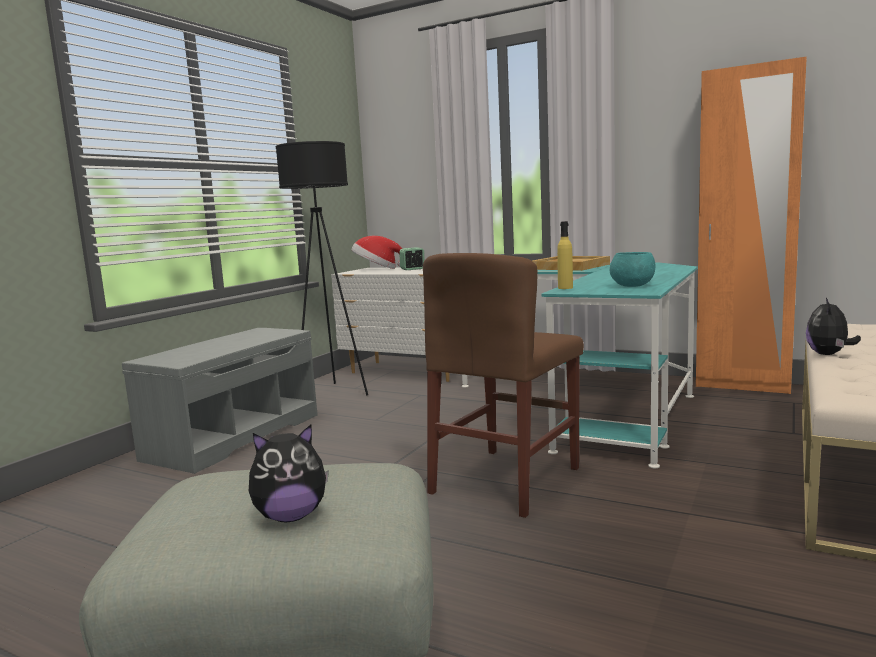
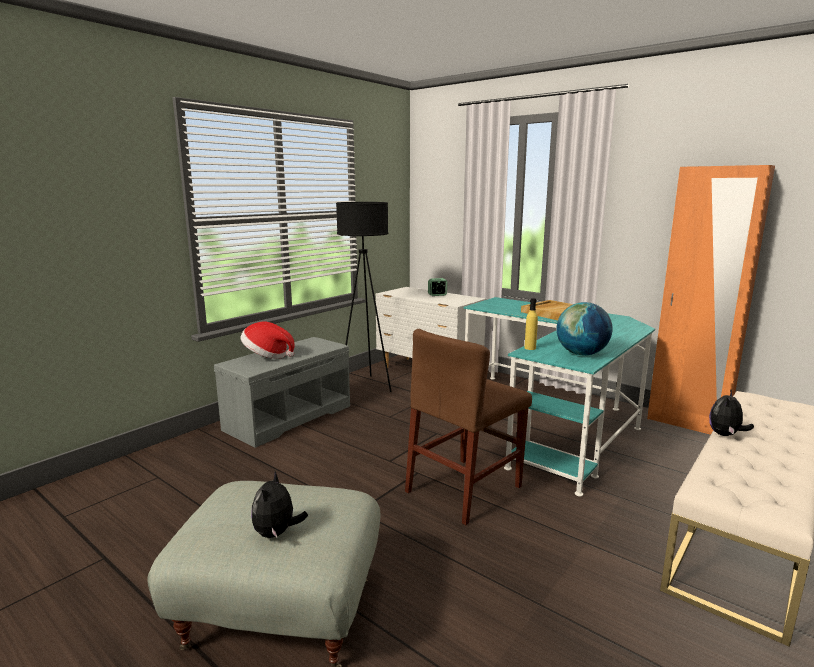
camera: 10 degrees right, 5 degrees up
plush toy [249,425,329,522] -> plush toy turned 105 degrees clockwise [251,471,308,538]
hat [351,236,402,269] -> hat moved to [241,322,295,359]
turquoise bowl [610,252,655,287] -> globe [557,302,613,355]

